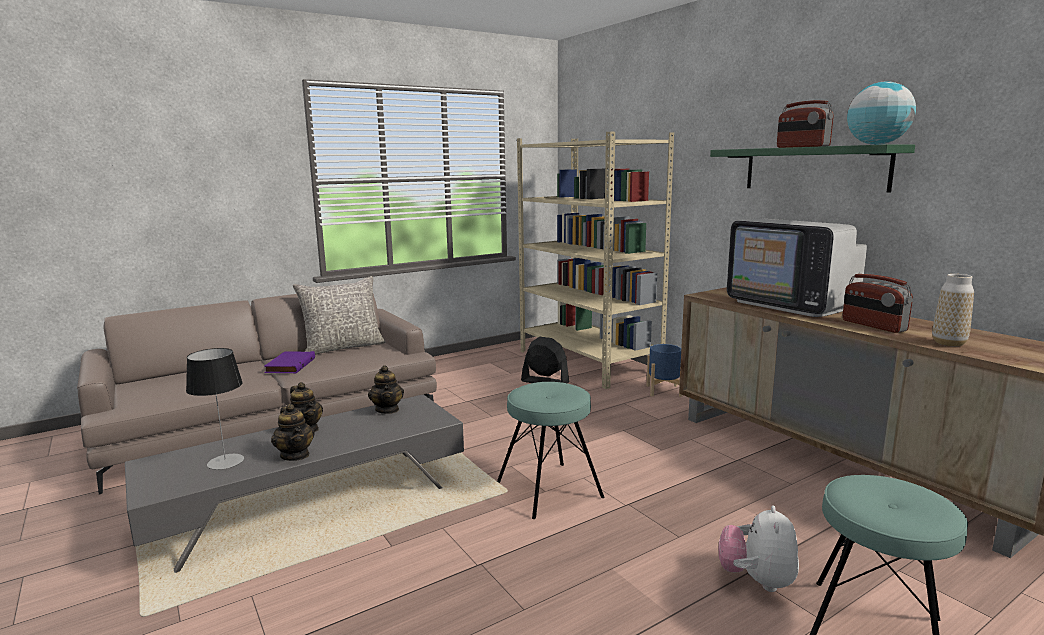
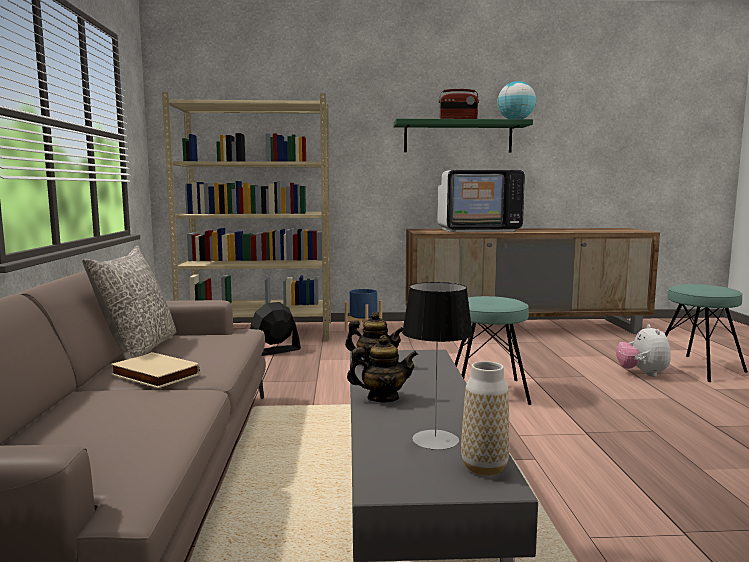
camera: 60 degrees left, 5 degrees down
purple book [264,351,315,374] -> beige book [110,352,200,388]
teapot [271,404,315,461] -> none
plush toy [719,506,799,592] -> plush toy turned 45 degrees clockwise [616,324,671,377]
radio [842,274,913,333] -> none
vase [932,274,974,346] -> vase moved to [461,361,510,476]

